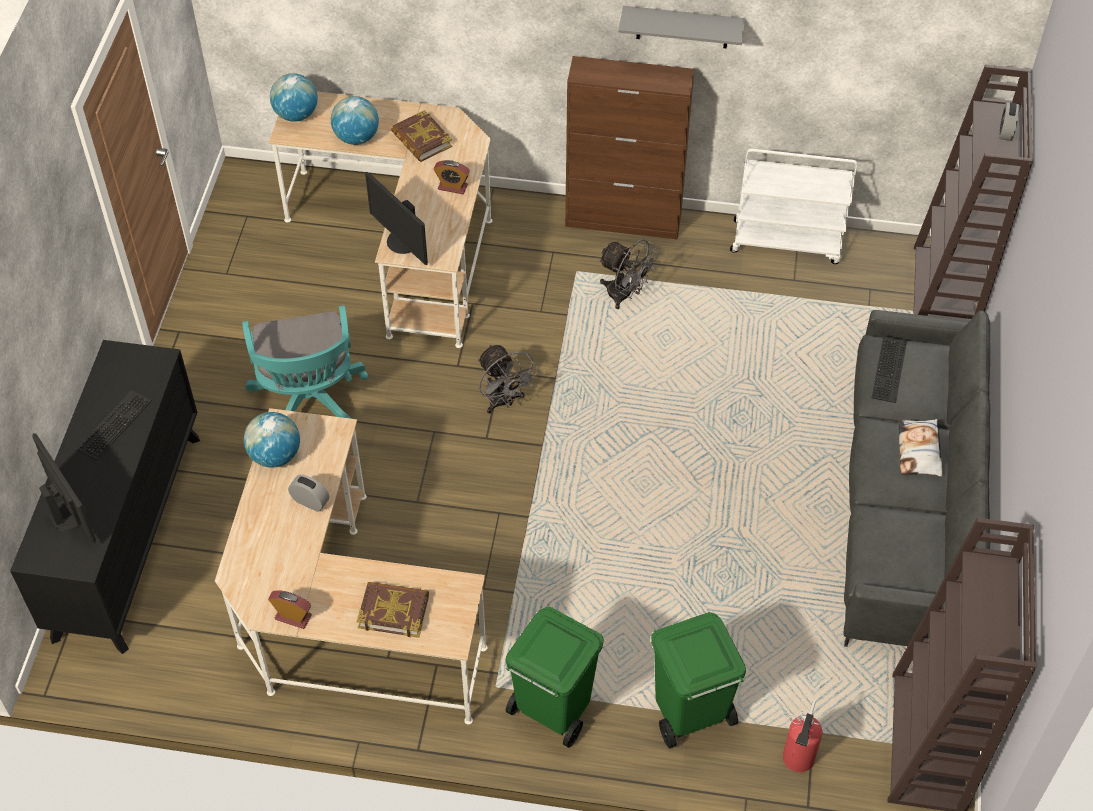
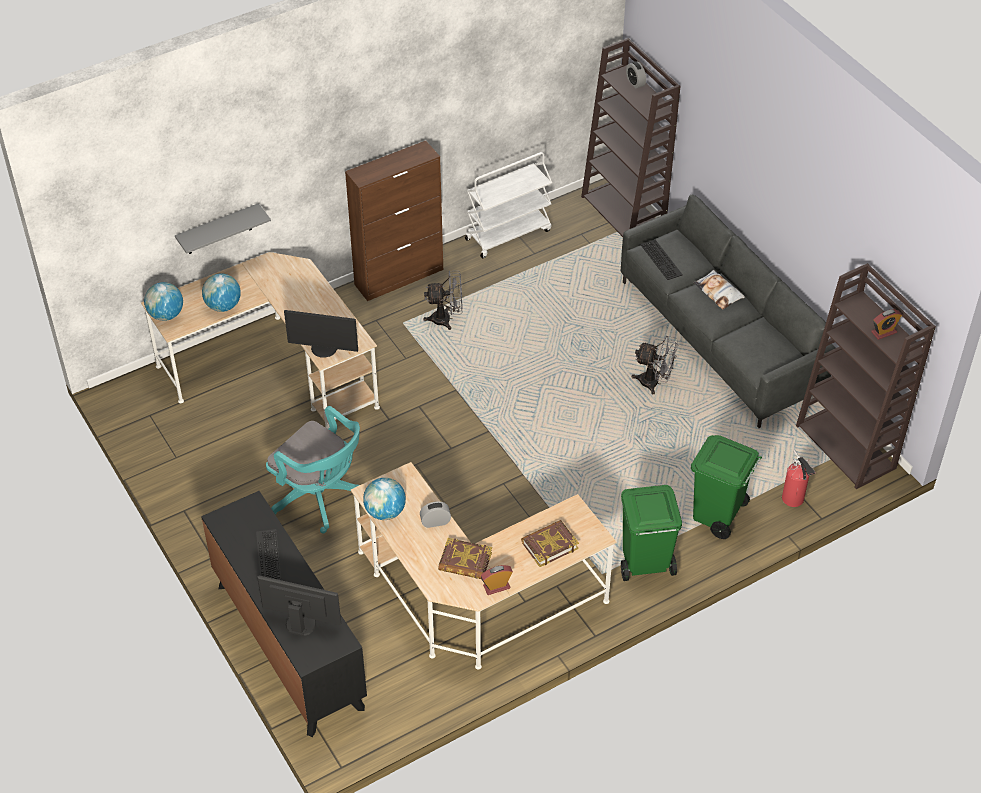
camera: 40 degrees left, 5 degrees down
book [391,110,452,162] -> book moved to [438,538,492,579]
alarm clock [434,160,470,194] -> alarm clock moved to [871,309,902,340]
grey fan [478,344,539,414] -> grey fan moved to [632,336,678,394]
grey shelf [618,6,745,48] -> grey shelf moved to [175,203,271,254]

